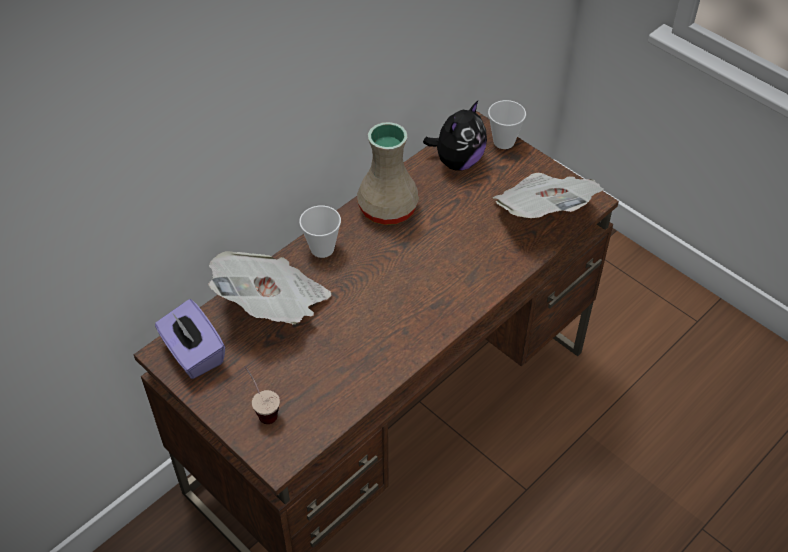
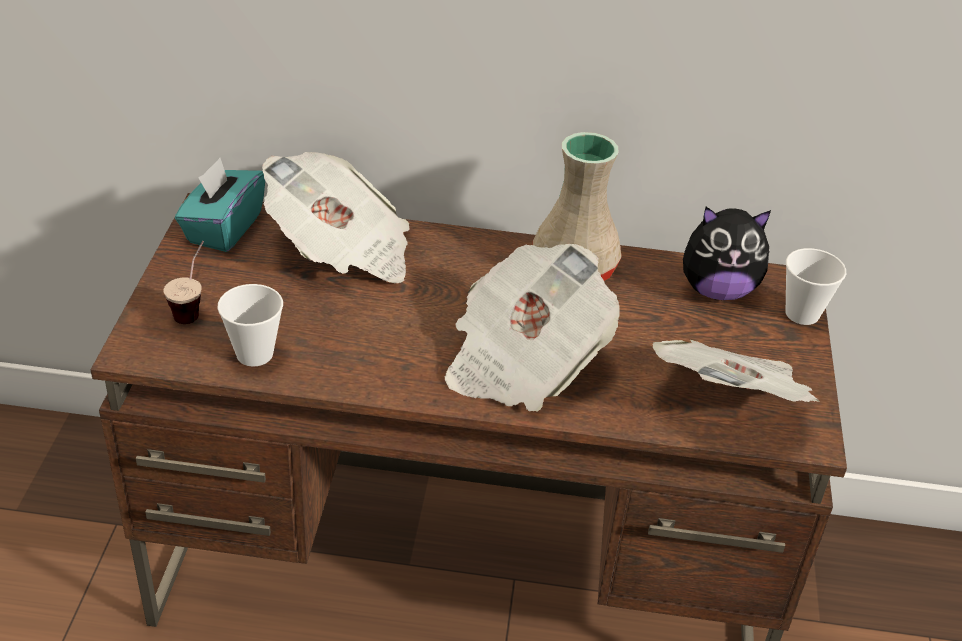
camera: 50 degrees right, 10 degrees down
purple tissue box [155,299,225,379] -> turquoise tissue box [175,158,265,252]
cup [299,206,341,258] -> cup moved to [217,284,283,367]
none -> newspaper [444,244,620,411]

